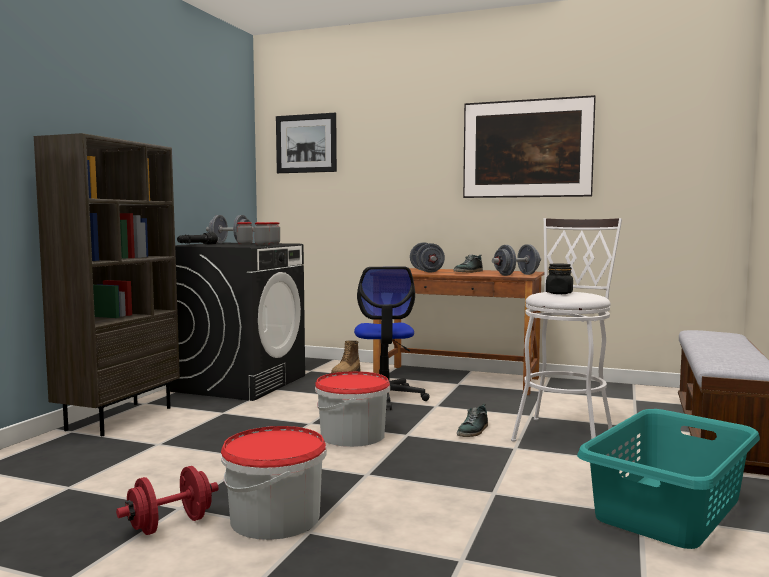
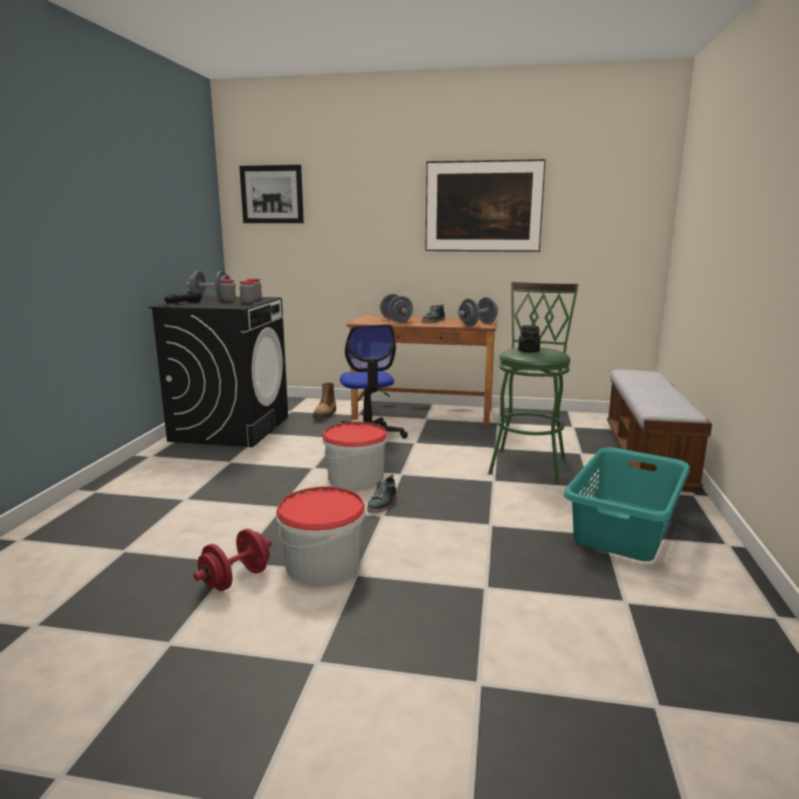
camera: 10 degrees left, 10 degrees up
brown bookcase [34,133,180,436] -> none
shoe [457,403,488,437] -> shoe moved to [367,474,396,513]
white stool [511,218,622,442] -> green stool [488,282,579,483]

